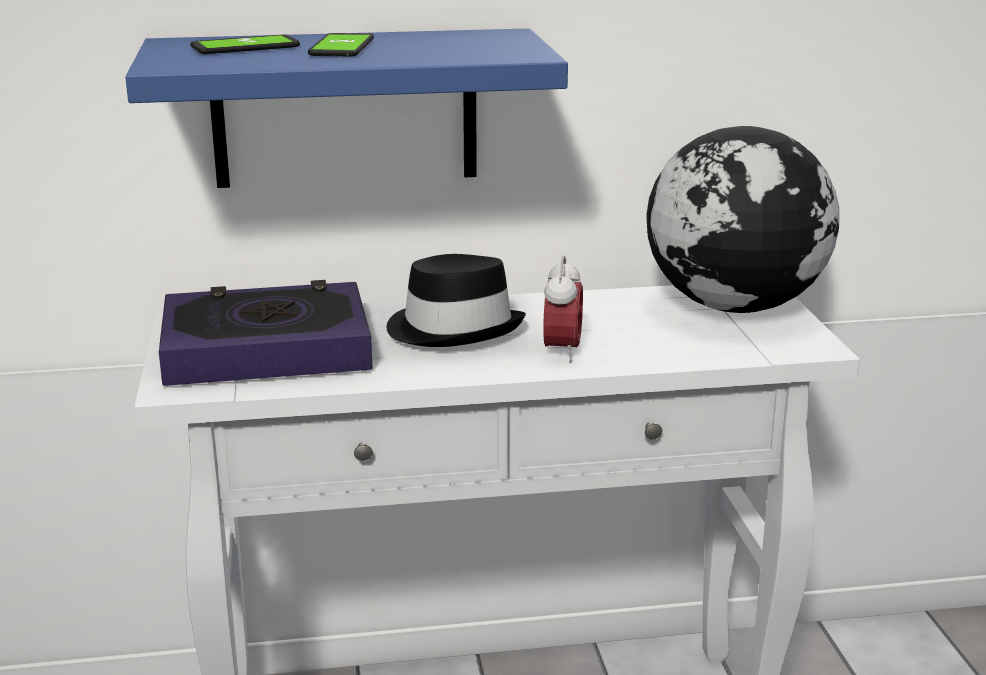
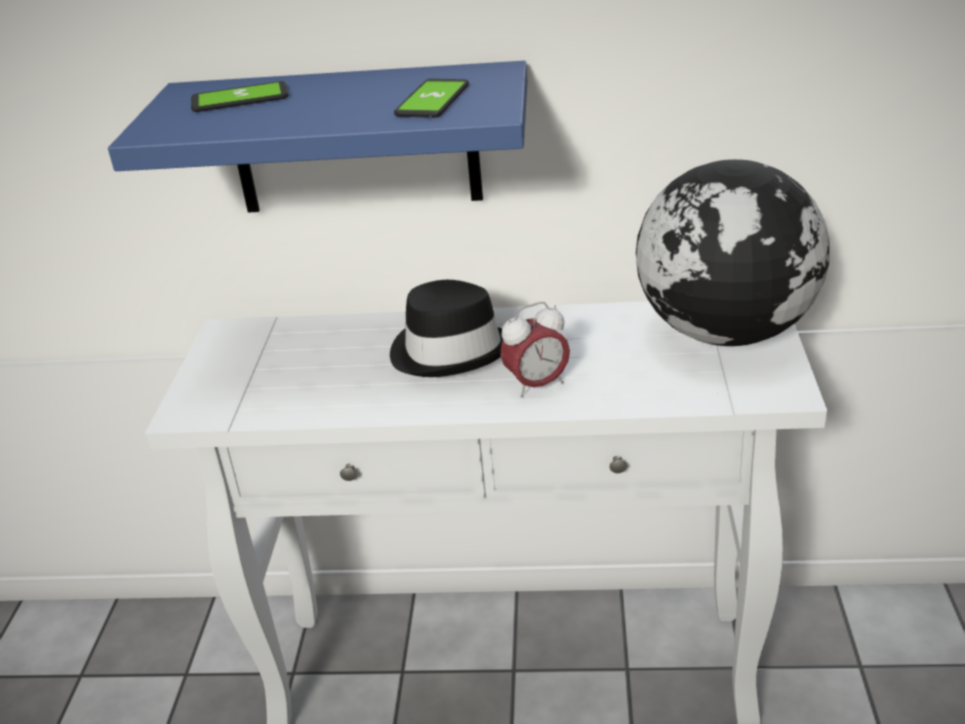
camera: 15 degrees right, 10 degrees up
book [159,280,372,386] -> none
phone [308,33,374,57] -> phone moved to [394,79,469,118]
alarm clock [543,255,583,362] -> alarm clock turned 45 degrees clockwise [500,302,570,397]

